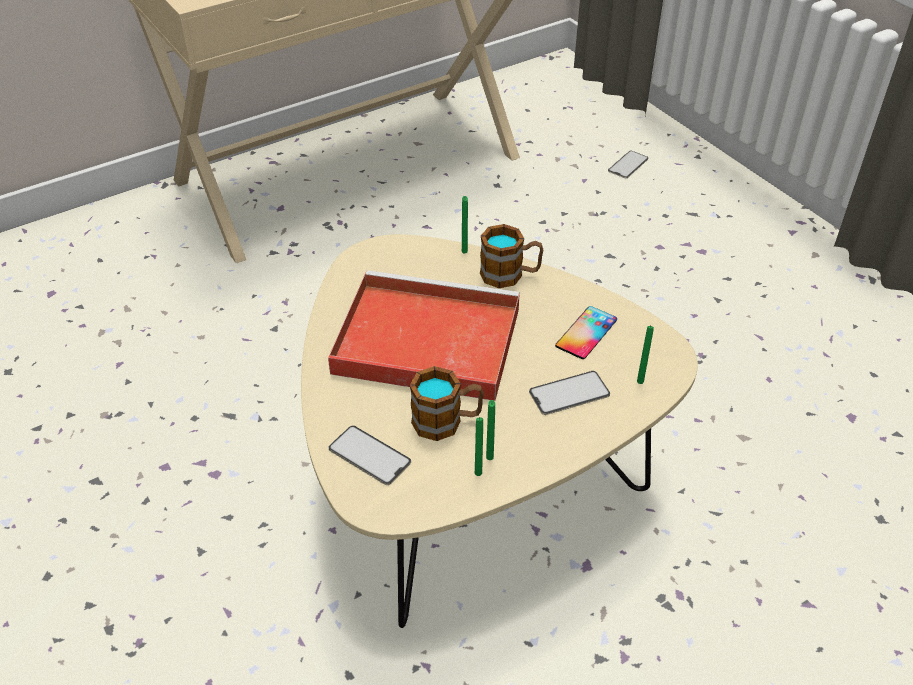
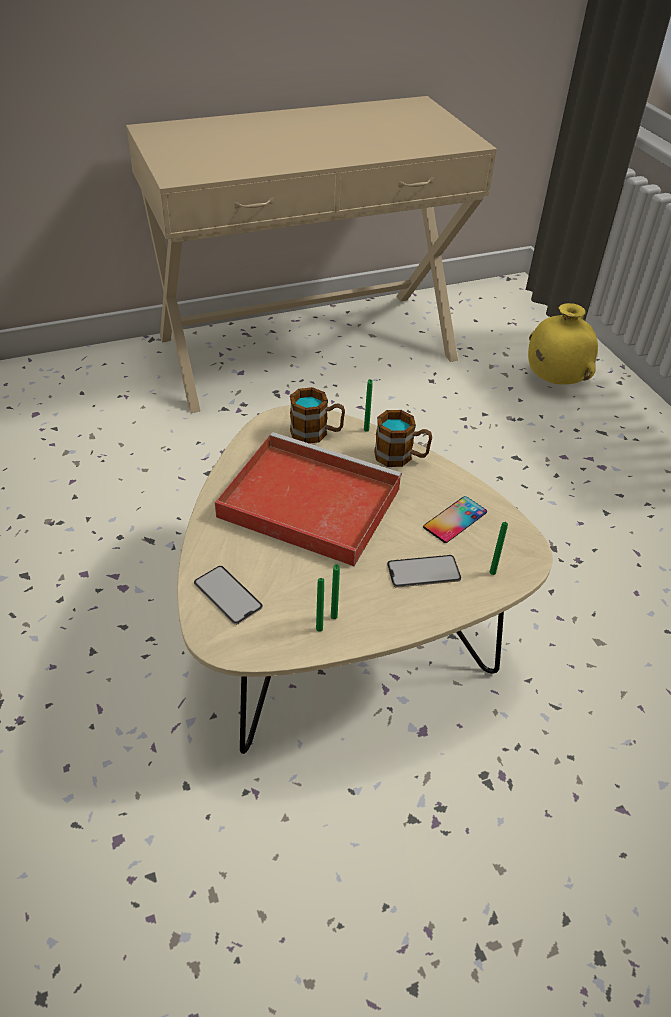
camera: 10 degrees right, 0 degrees up
mug [410,366,484,441] -> mug moved to [290,387,345,444]
phone [608,151,648,178] -> yellow vase [528,303,598,385]

